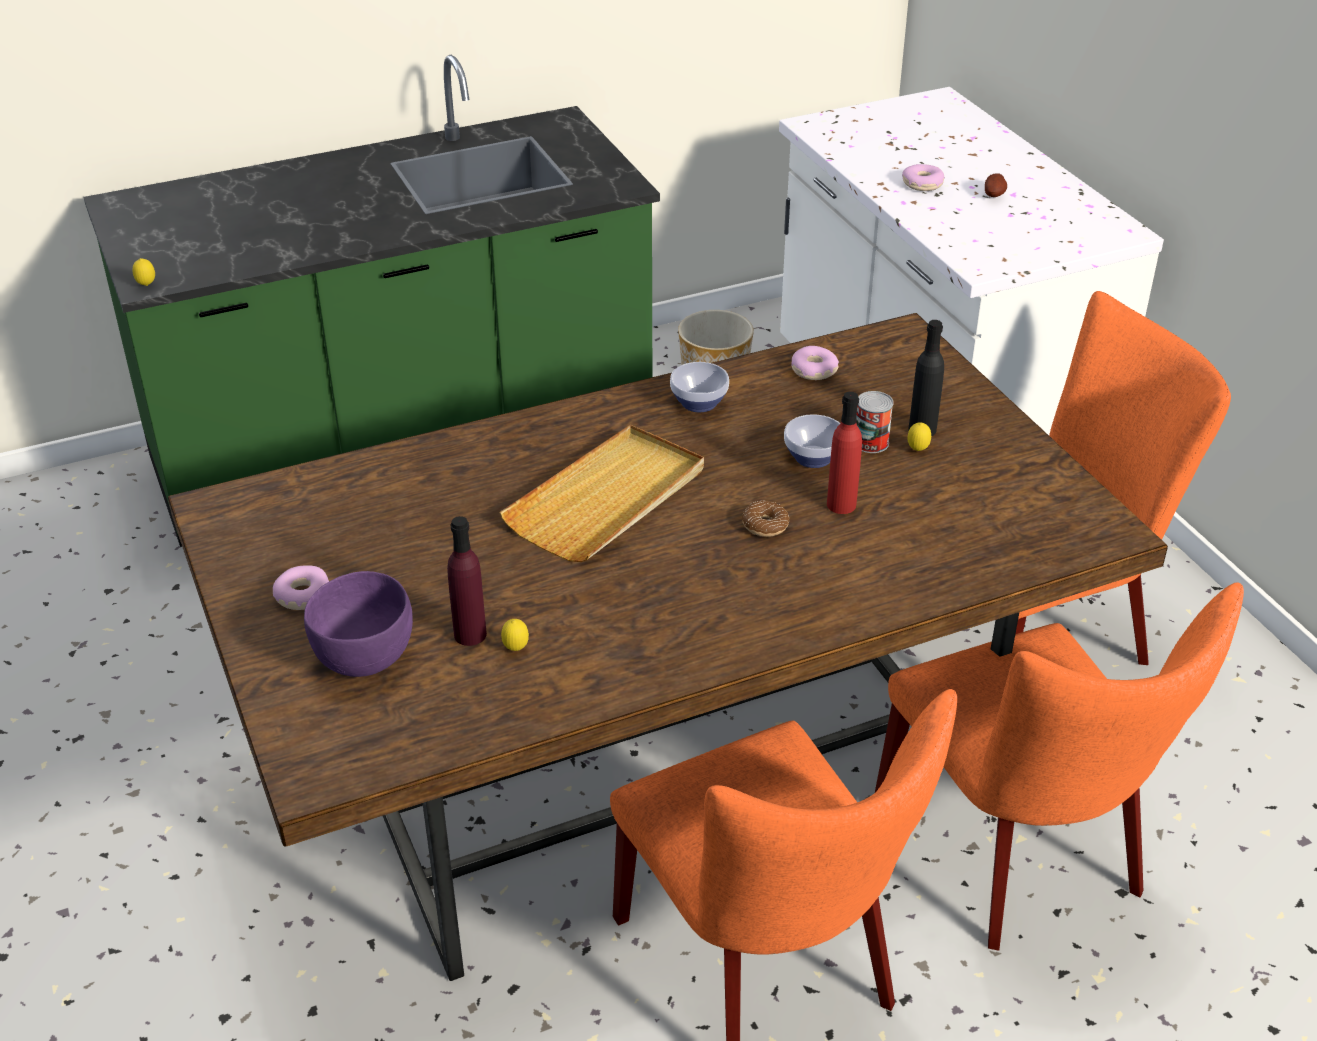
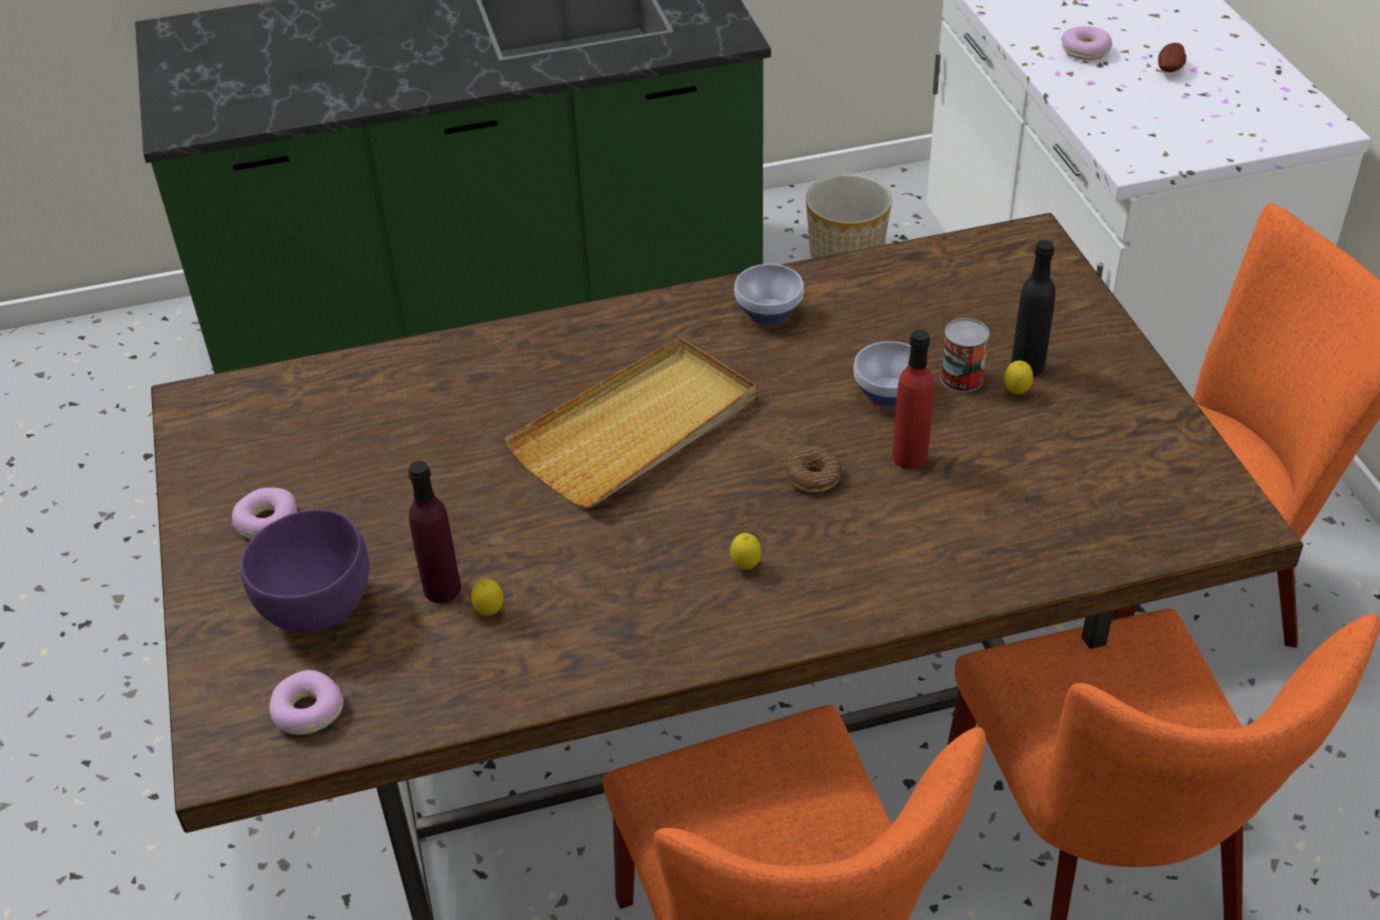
camera: 10 degrees right, 5 degrees up
lemon [133,258,155,286] -> lemon moved to [730,533,761,569]
donut [791,346,839,380] -> donut moved to [269,670,344,735]

